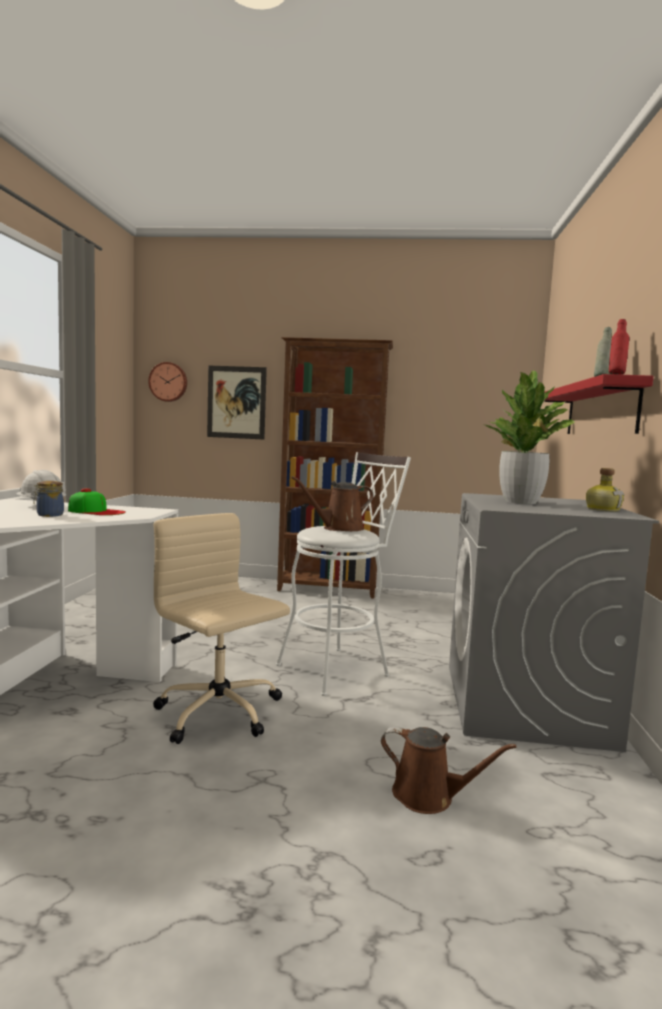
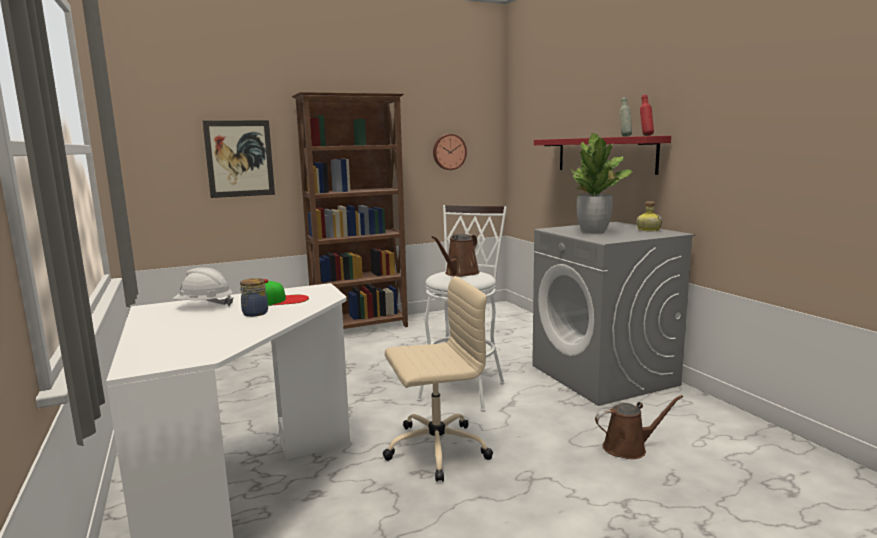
camera: 30 degrees left, 5 degrees up
wall clock [148,362,187,402] -> wall clock moved to [433,134,467,170]
beige office chair [153,513,290,744] -> beige office chair turned 150 degrees clockwise [382,276,493,482]

